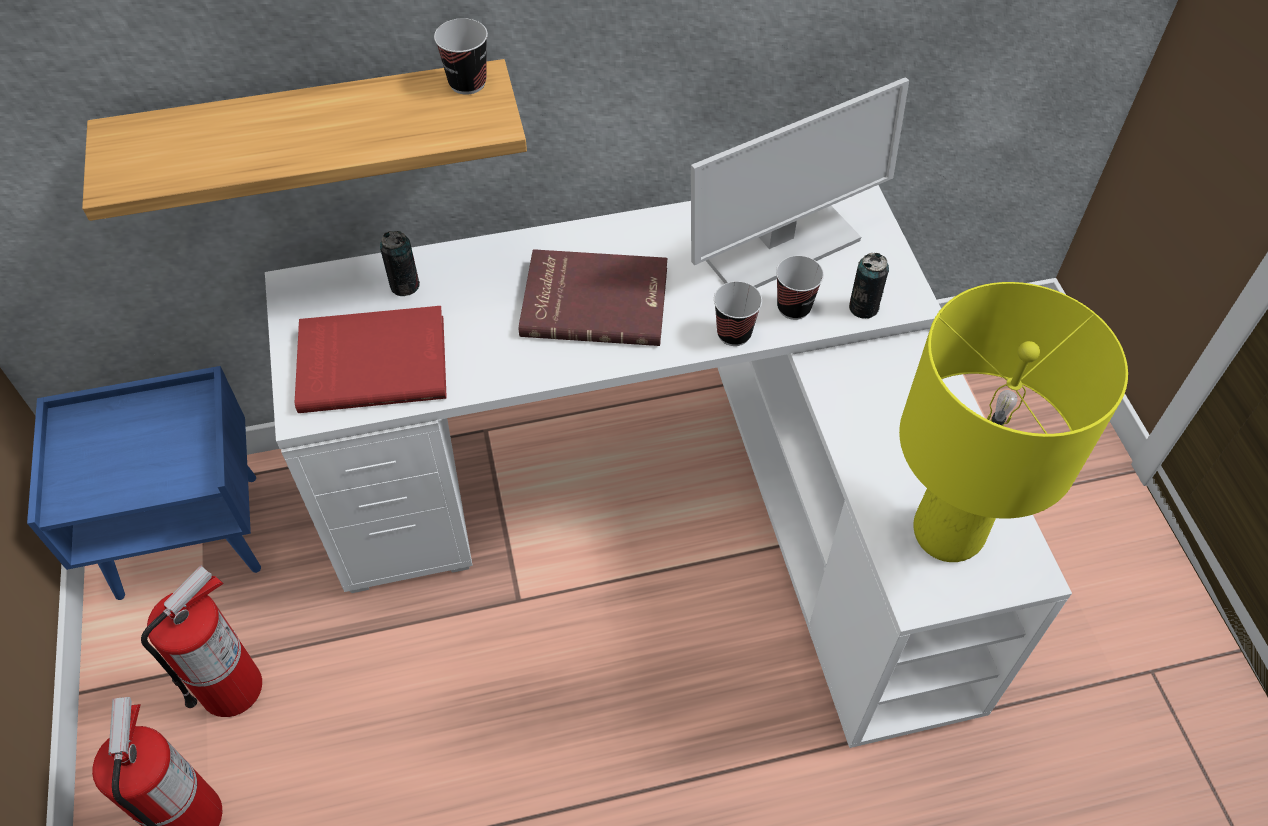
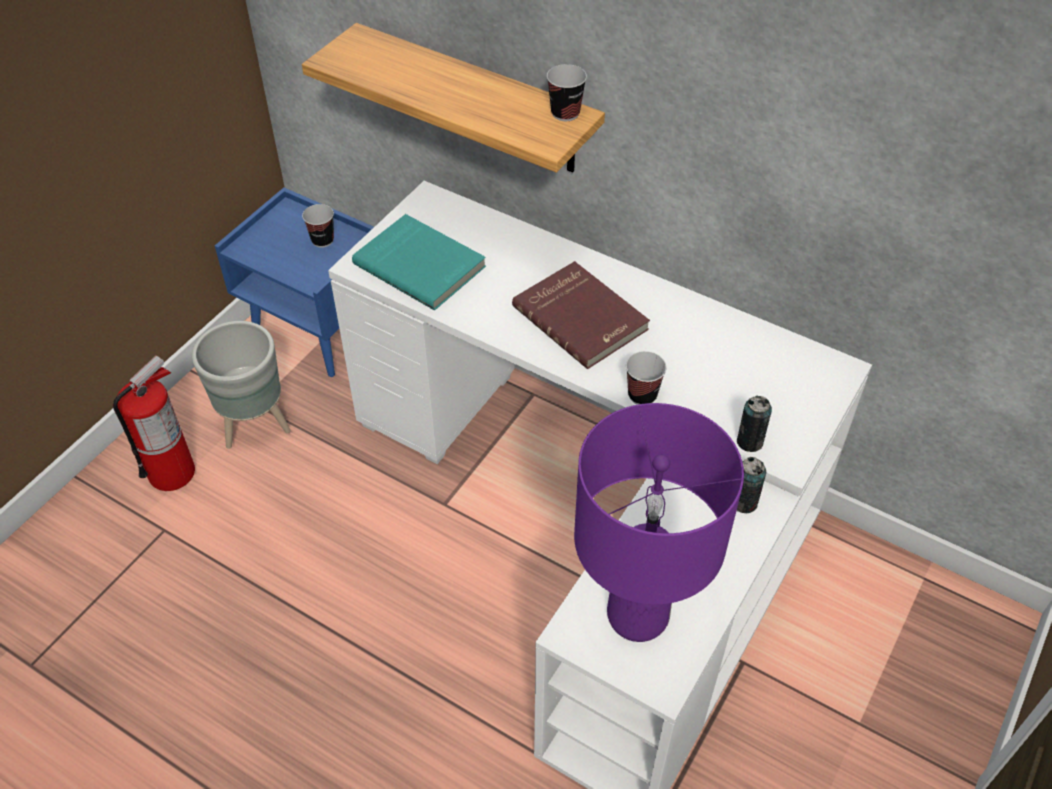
camera: 45 degrees right, 5 degrees down
fire extinguisher [141,565,262,717] -> grey planter [192,321,291,449]
red book [295,306,447,413] -> turquoise book [352,214,486,310]
can [380,231,420,296] -> can moved to [737,457,766,513]
monitor [691,77,909,288] -> none
cup [776,256,824,320] -> cup moved to [302,204,334,248]
yellow table lamp [899,282,1128,562] -> purple table lamp [574,403,744,642]

